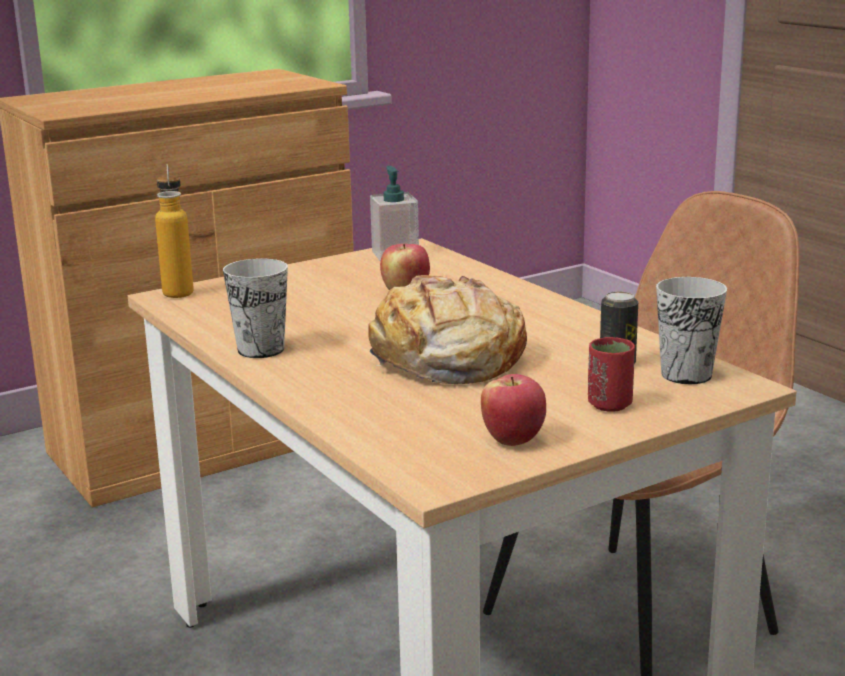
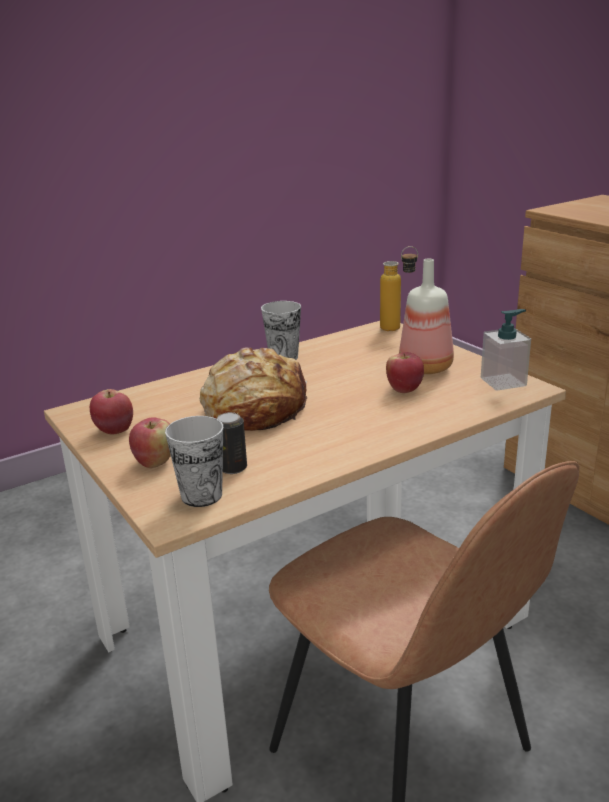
camera: 90 degrees right, 5 degrees up
red cup [588,337,635,412] -> apple [129,417,171,468]
none -> bottle [399,258,454,374]

